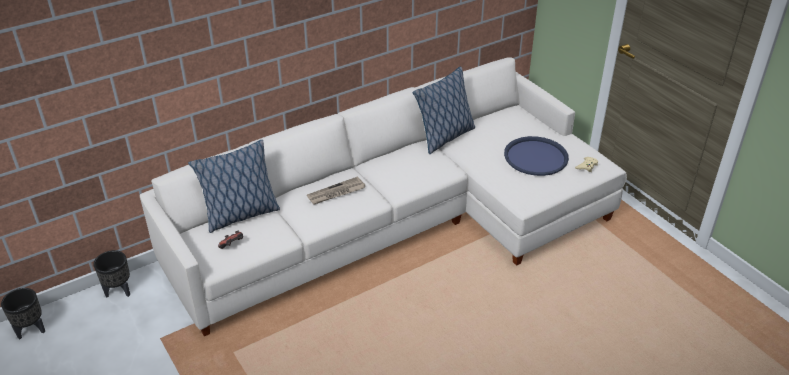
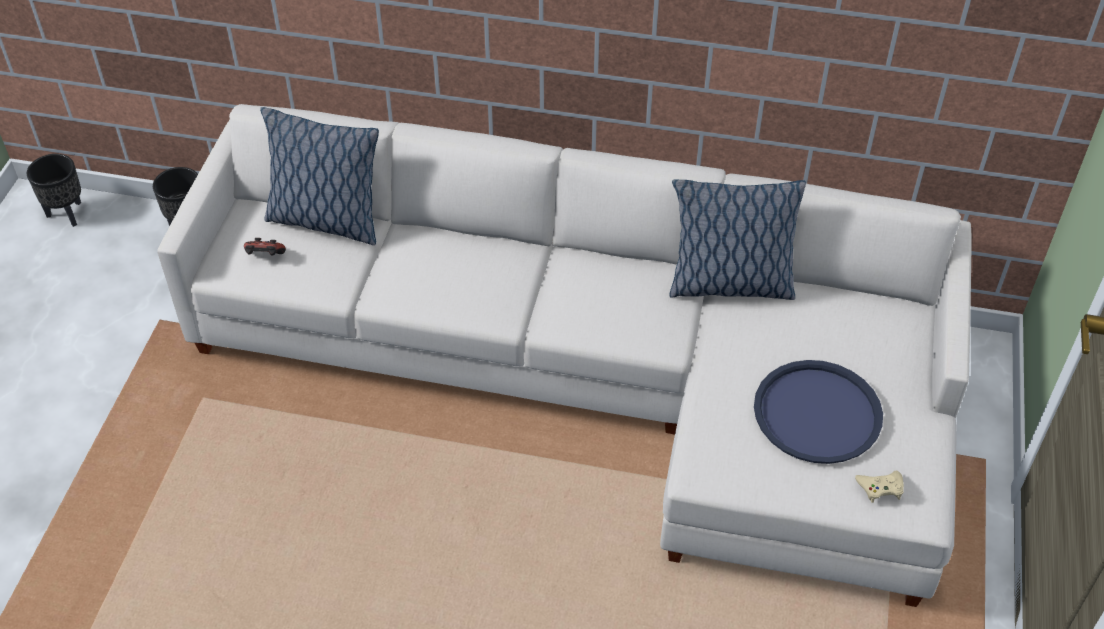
camera: 45 degrees right, 10 degrees up
newspaper [307,176,365,205] -> none

